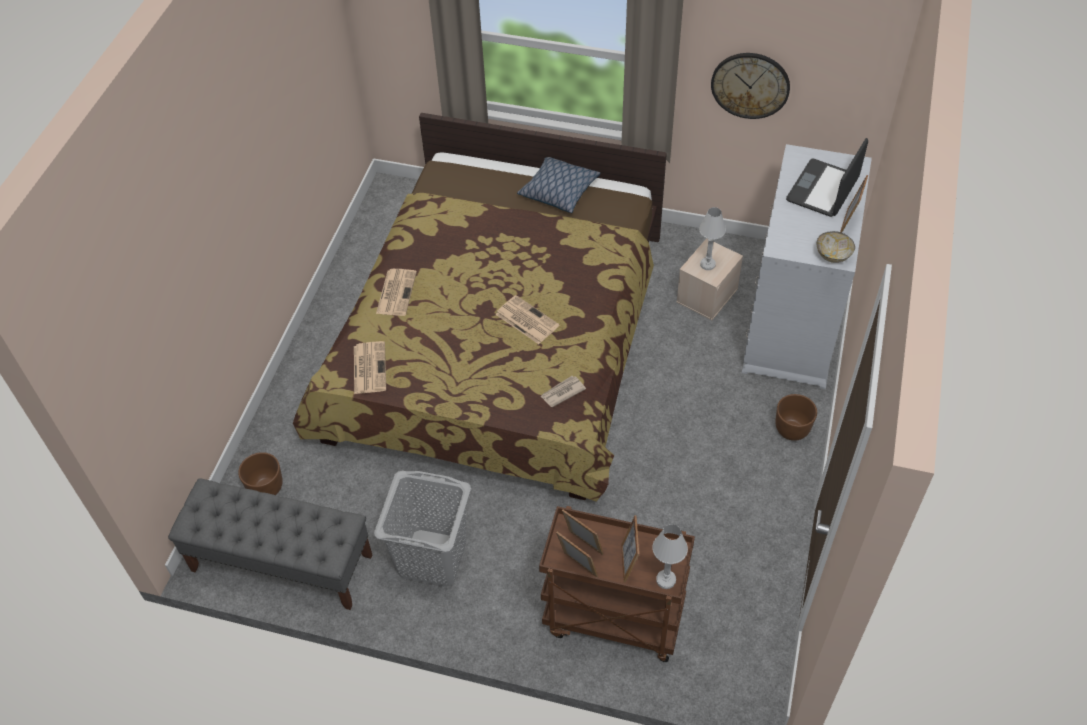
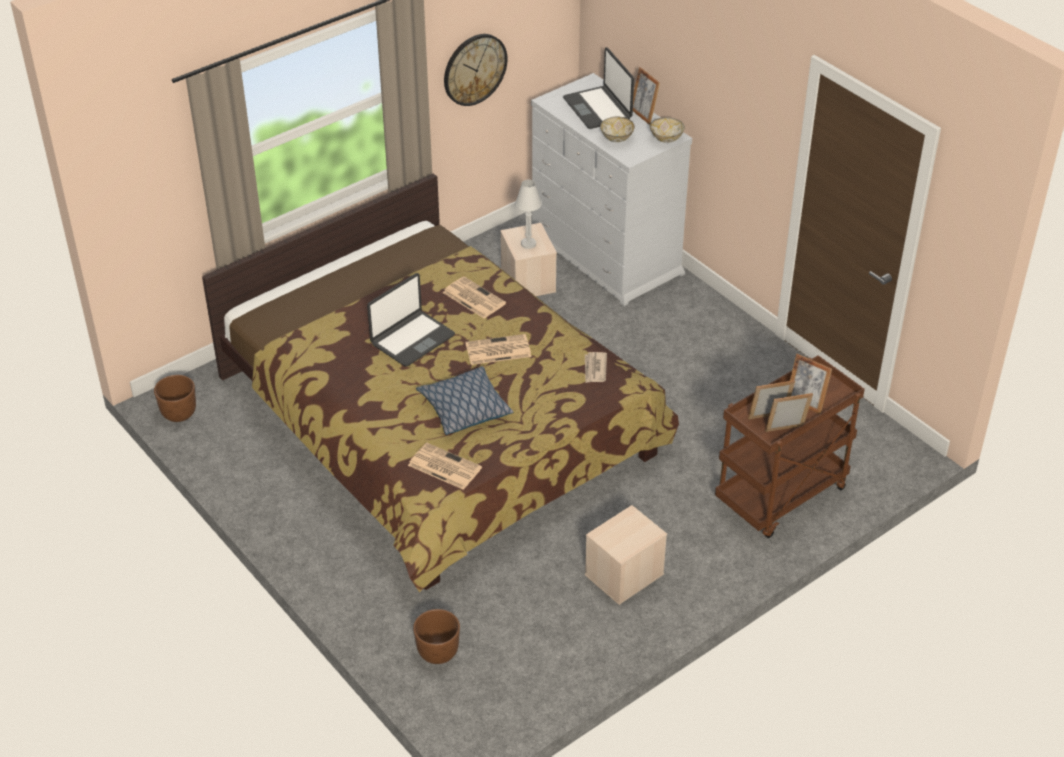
camera: 55 degrees left, 10 degrees down
grey bench [168,478,372,610] -> none
grey laundry basket [374,470,471,587] -> beige storage box [585,505,667,605]
newspaper [376,269,417,316] -> newspaper moved to [443,276,506,319]
pillow [517,157,601,213] -> pillow moved to [416,366,513,435]
white table lamp [652,524,688,589] -> none
brown planter [776,394,817,441] -> brown planter moved to [154,375,196,422]
none -> laptop [367,273,455,367]
none -> bowl [600,117,635,142]

